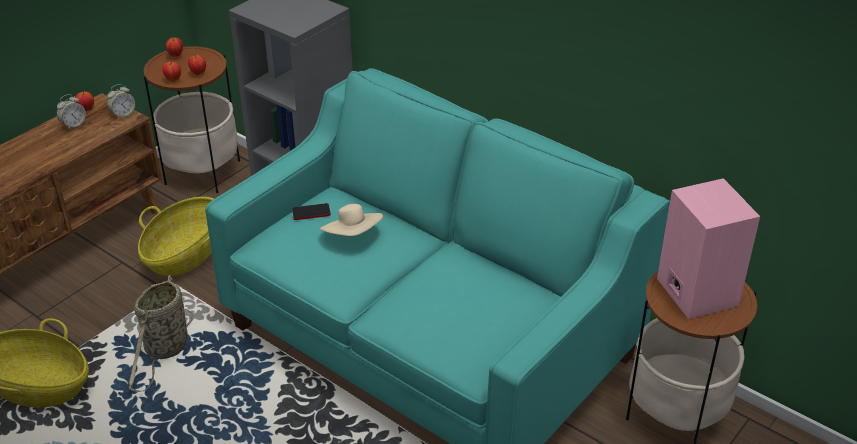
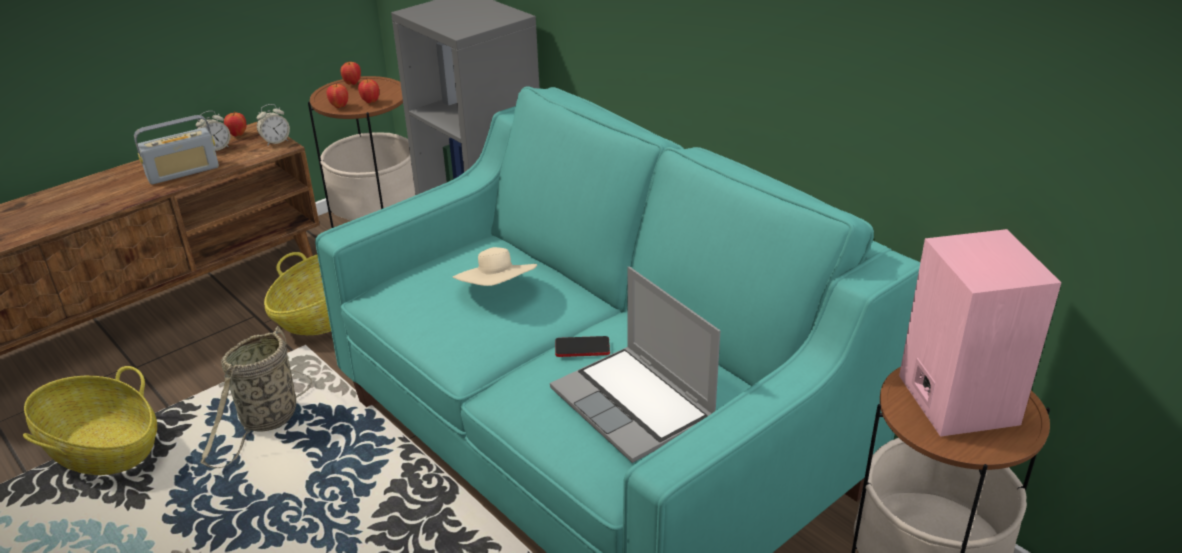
camera: 10 degrees right, 5 degrees down
phone [292,203,331,220] -> phone moved to [555,336,610,357]
none -> radio [134,115,219,184]
none -> laptop [550,266,721,463]

